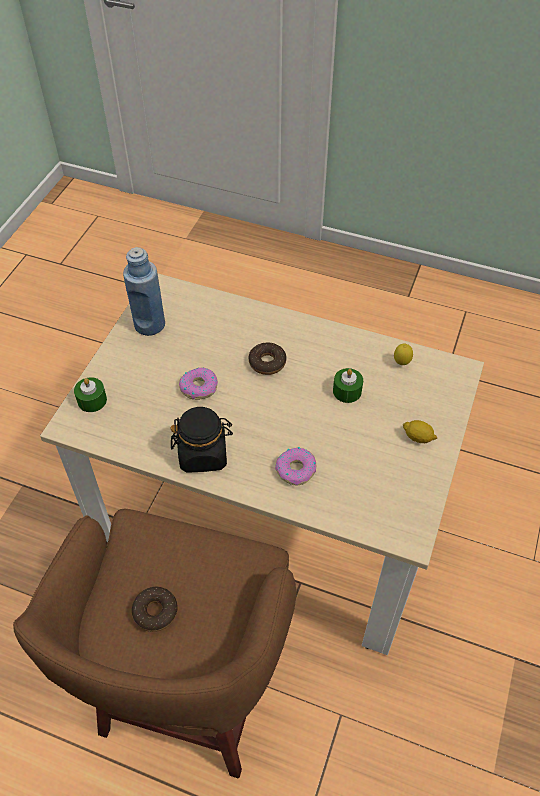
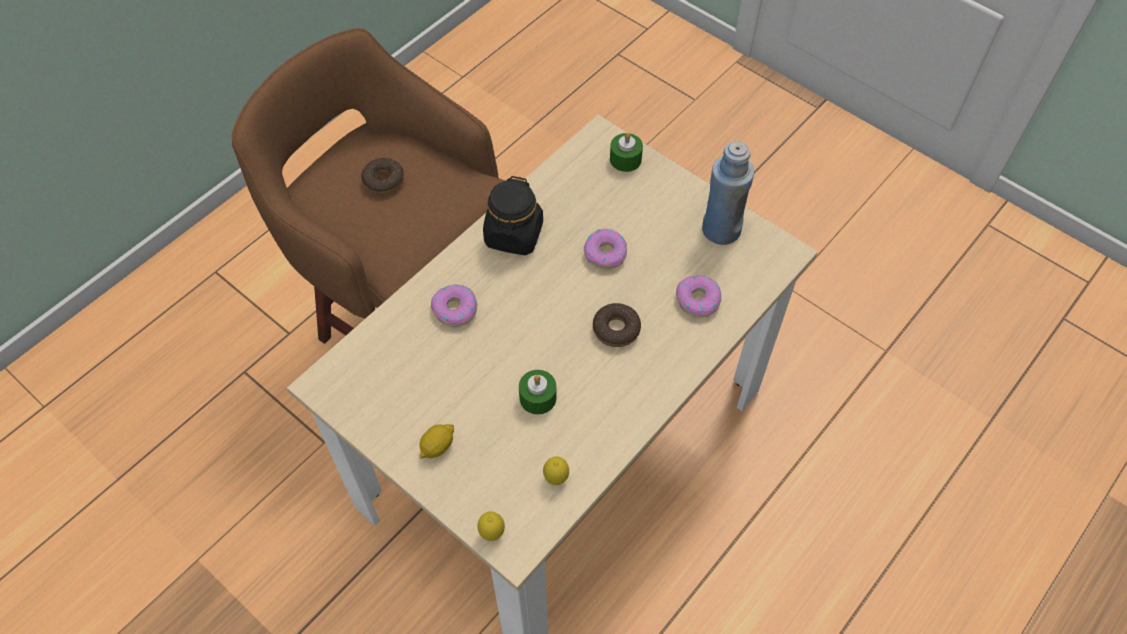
camera: 110 degrees right, 5 degrees up
none -> lemon [477,512,505,541]
none -> donut [676,275,721,318]

